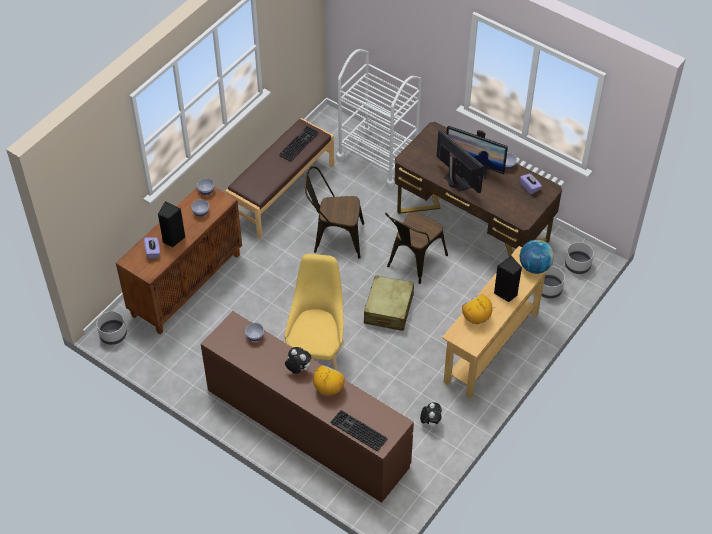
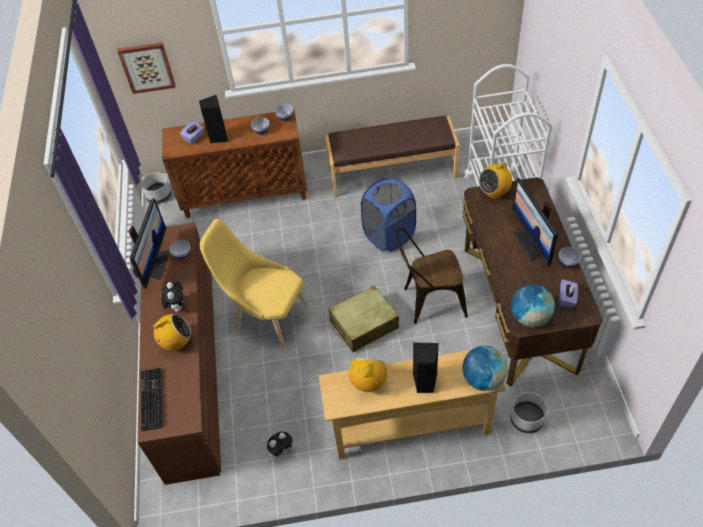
camera: 50 degrees right, 0 degrees up
keyboard [279,126,318,162] -> none
yellow chair [285,254,344,371] -> yellow chair turned 120 degrees counterclockwise [200,219,308,350]
brown chair [305,167,364,259] -> blue laundry basket [361,178,416,252]
monitor [437,129,484,193] -> monitor moved to [129,198,170,288]
grey planter [565,242,594,274] -> none
none -> picture [117,42,176,94]
none -> radio [479,163,512,198]
none -> globe [511,284,555,327]

